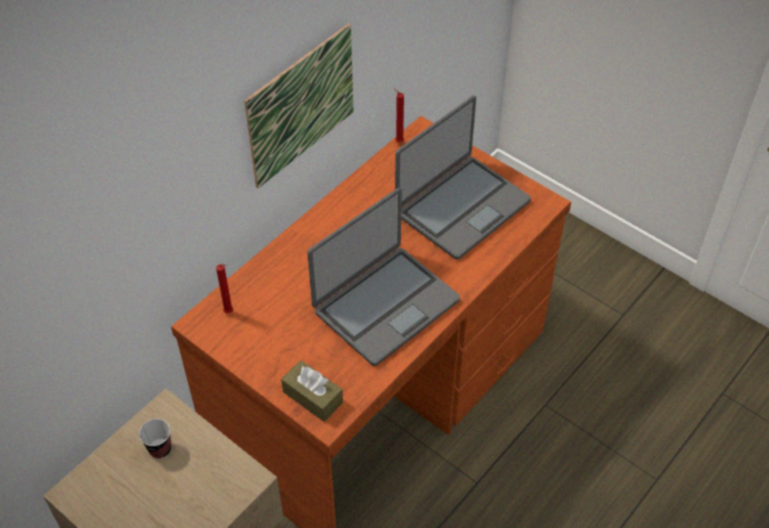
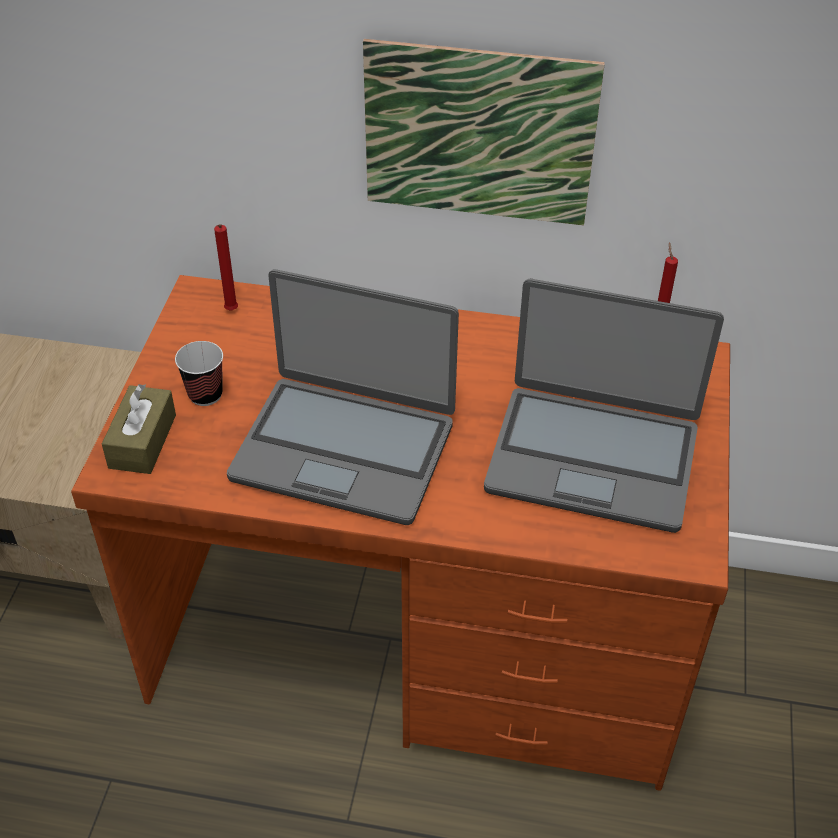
camera: 60 degrees right, 5 degrees down
cup [139,419,171,459] -> cup moved to [175,341,223,406]

